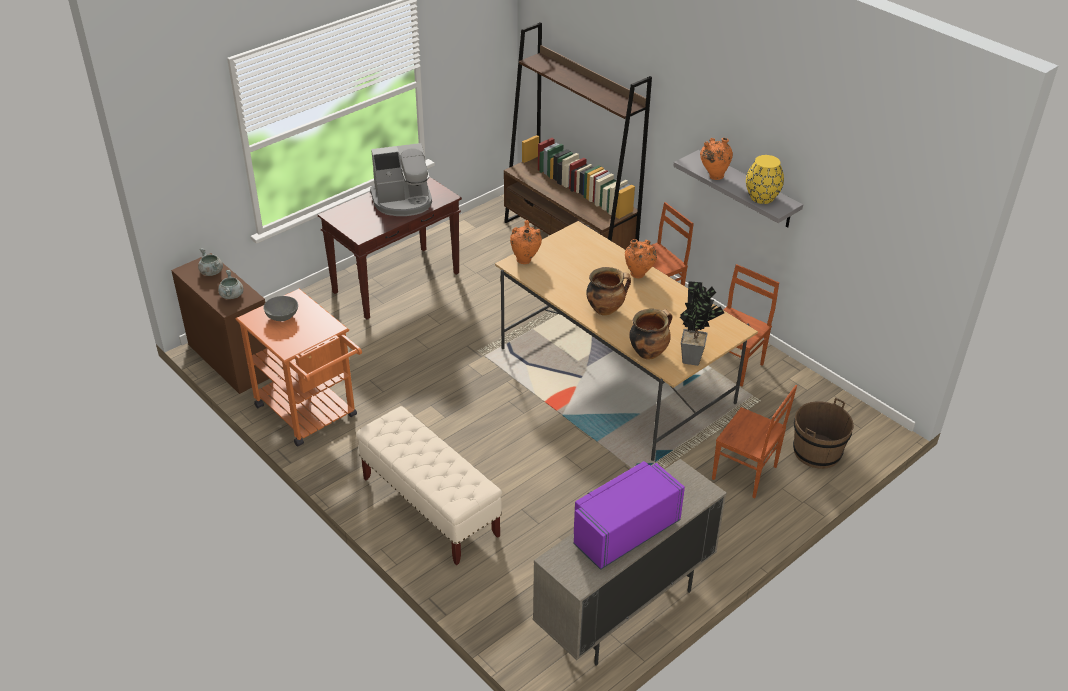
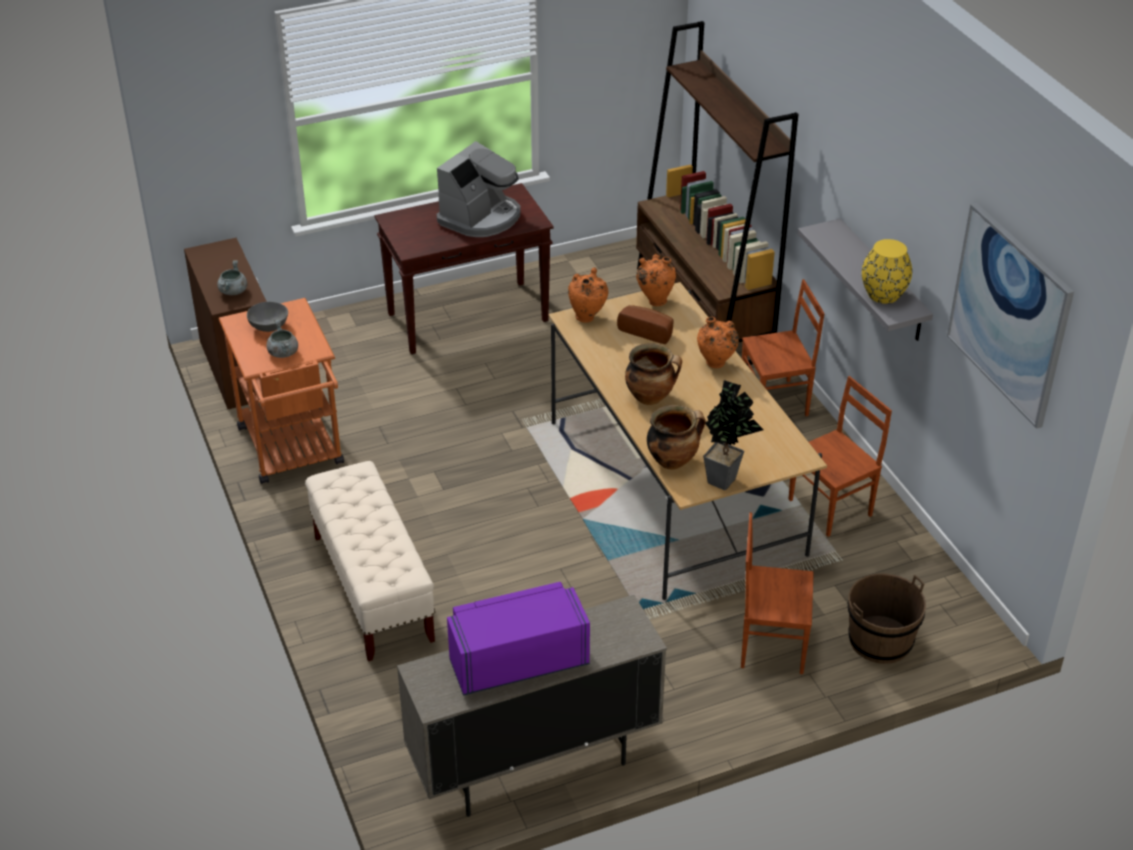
camera: 20 degrees right, 0 degrees up
grey cooking pot [198,248,223,276] -> grey cooking pot moved to [266,320,298,358]
coffee machine [370,143,432,216] -> coffee machine turned 60 degrees counterclockwise [437,141,521,237]
orange vase [700,138,733,180] -> orange vase moved to [636,254,676,306]
brown chair [712,385,797,498] -> brown chair turned 135 degrees clockwise [741,512,814,674]
none -> bread [617,305,674,344]
none -> picture [947,203,1074,429]

